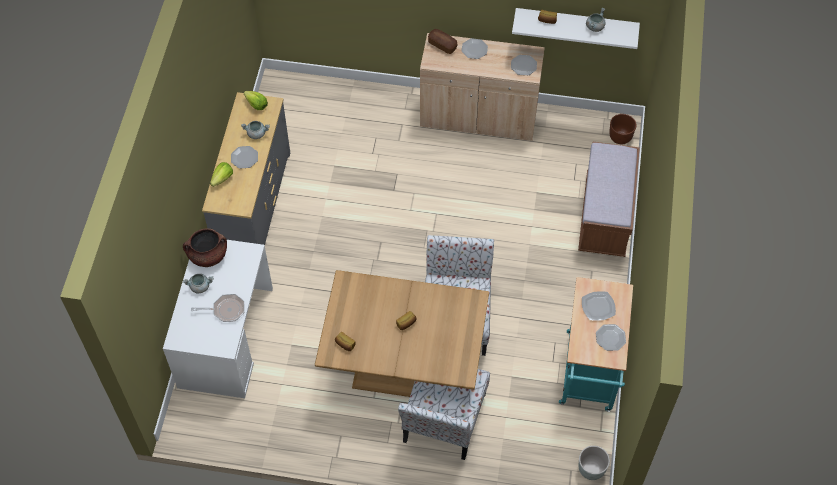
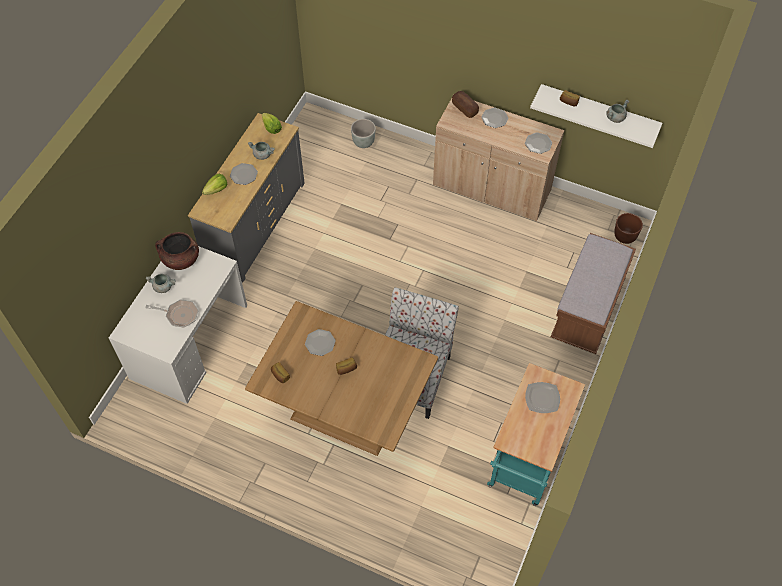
camera: 15 degrees right, 0 degrees up
chair [398,369,490,460] -> none
grey planter [578,446,610,480] -> grey planter moved to [351,119,376,148]
plate [596,324,626,351] -> plate moved to [305,329,336,356]

